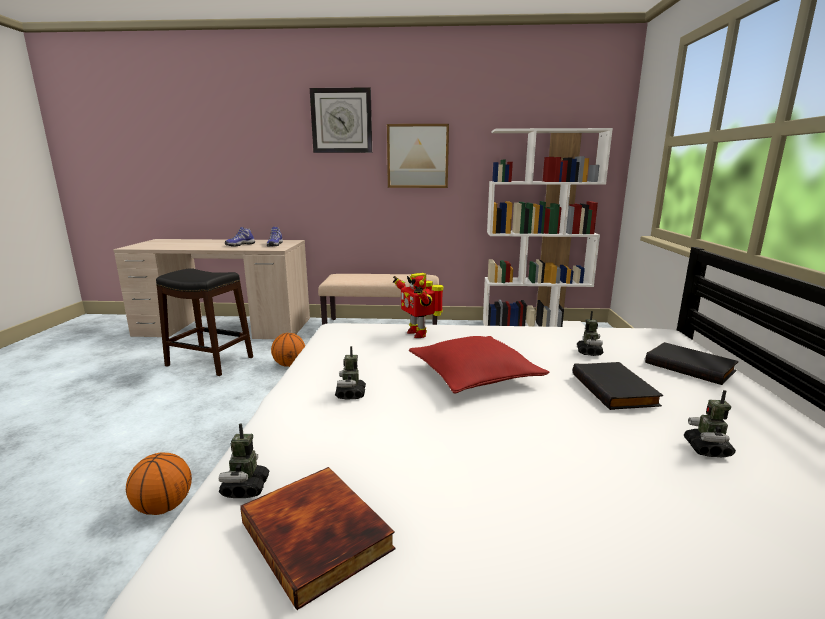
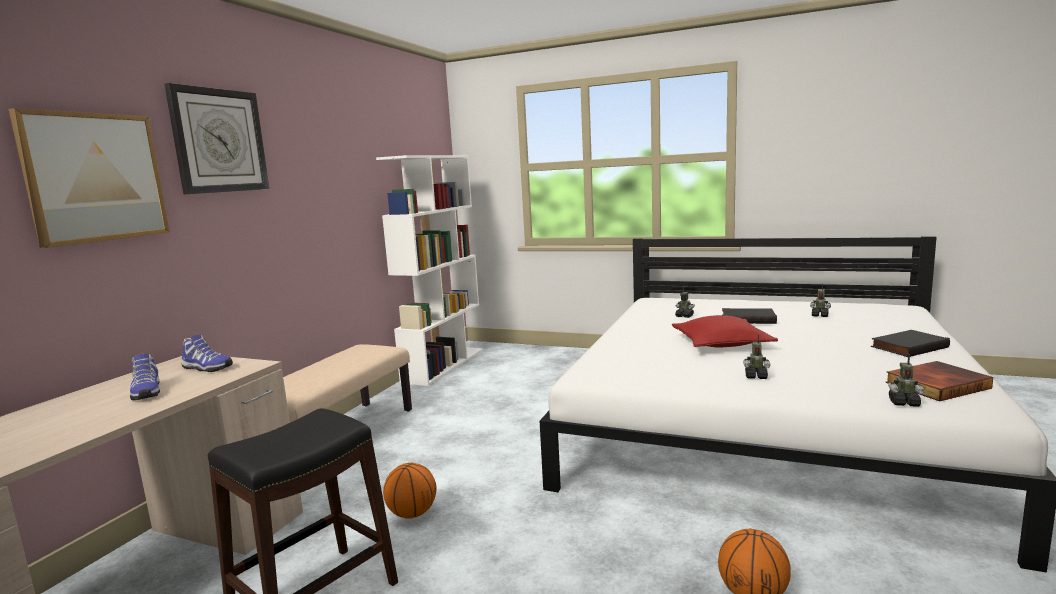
camera: 70 degrees left, 5 degrees down
picture [387,124,449,188] -> picture moved to [9,108,170,248]
toy robot [393,273,443,338] -> none
black book [645,342,739,385] -> black book moved to [871,330,950,357]

